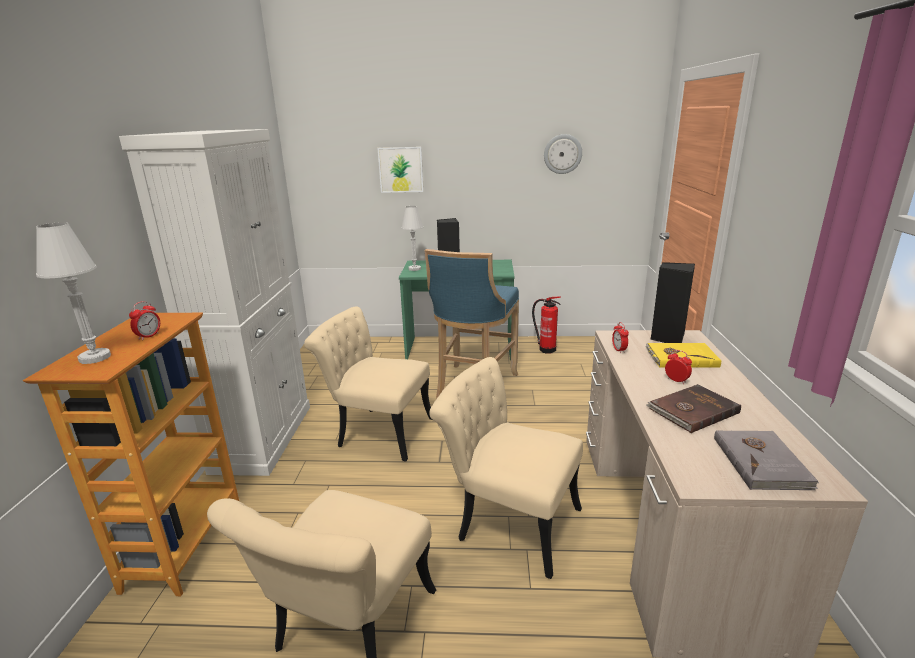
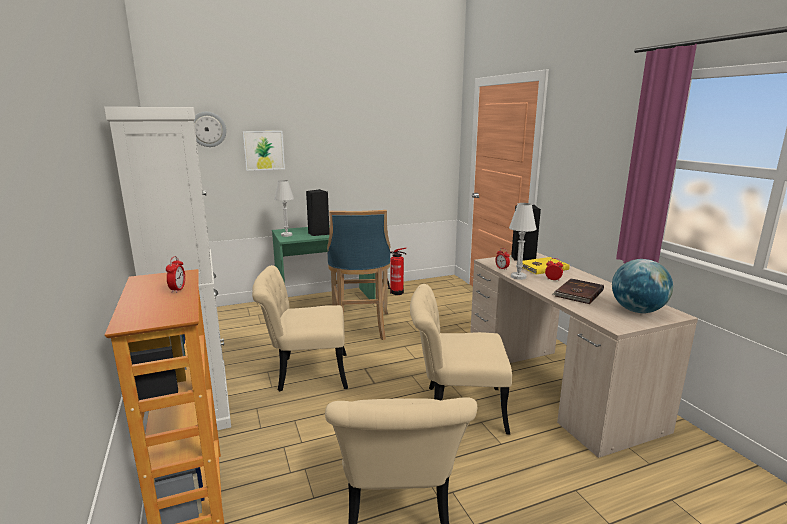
camera: 25 degrees left, 5 degrees down
white table lamp [36,222,111,364] -> white table lamp moved to [509,203,536,280]
wall clock [544,134,582,174] -> wall clock moved to [194,112,226,147]
grey book [714,430,819,490] -> globe [612,259,673,313]

